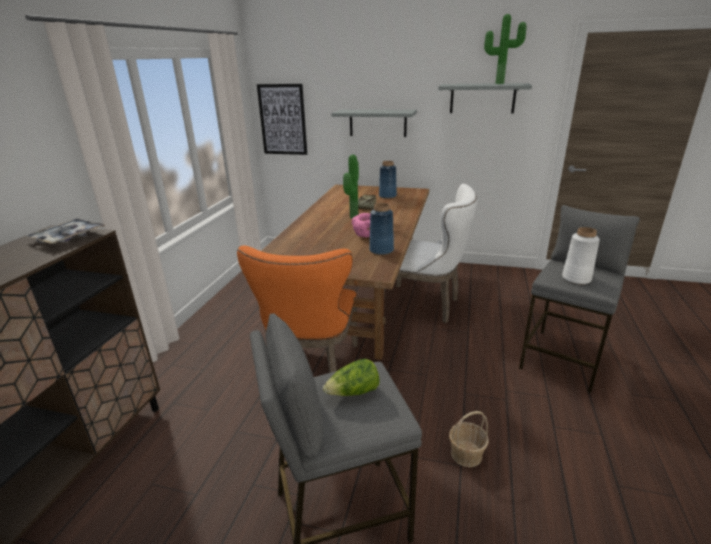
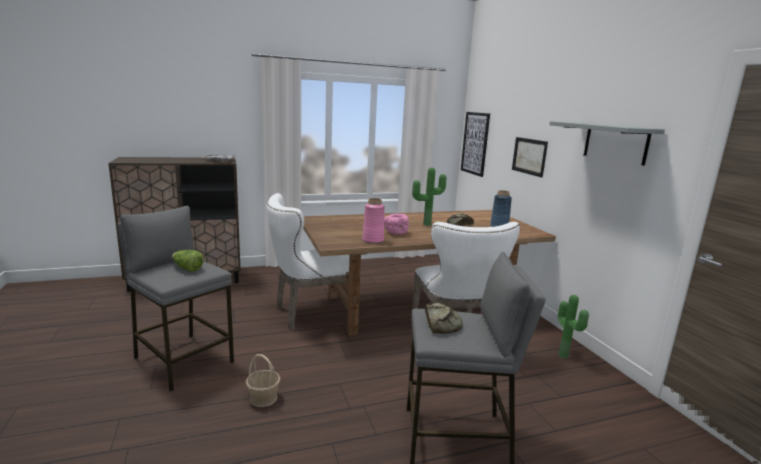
camera: 55 degrees right, 10 degrees down
orange chair [237,245,358,373] -> white chair [266,193,361,330]
grey shelf [331,109,417,137] -> picture [512,137,548,177]
blue vase [369,203,394,255] -> pink vase [362,198,385,243]
potted plant [484,14,527,84] -> potted plant moved to [558,295,589,359]
white vase [562,227,600,285] -> bread [425,303,463,334]

